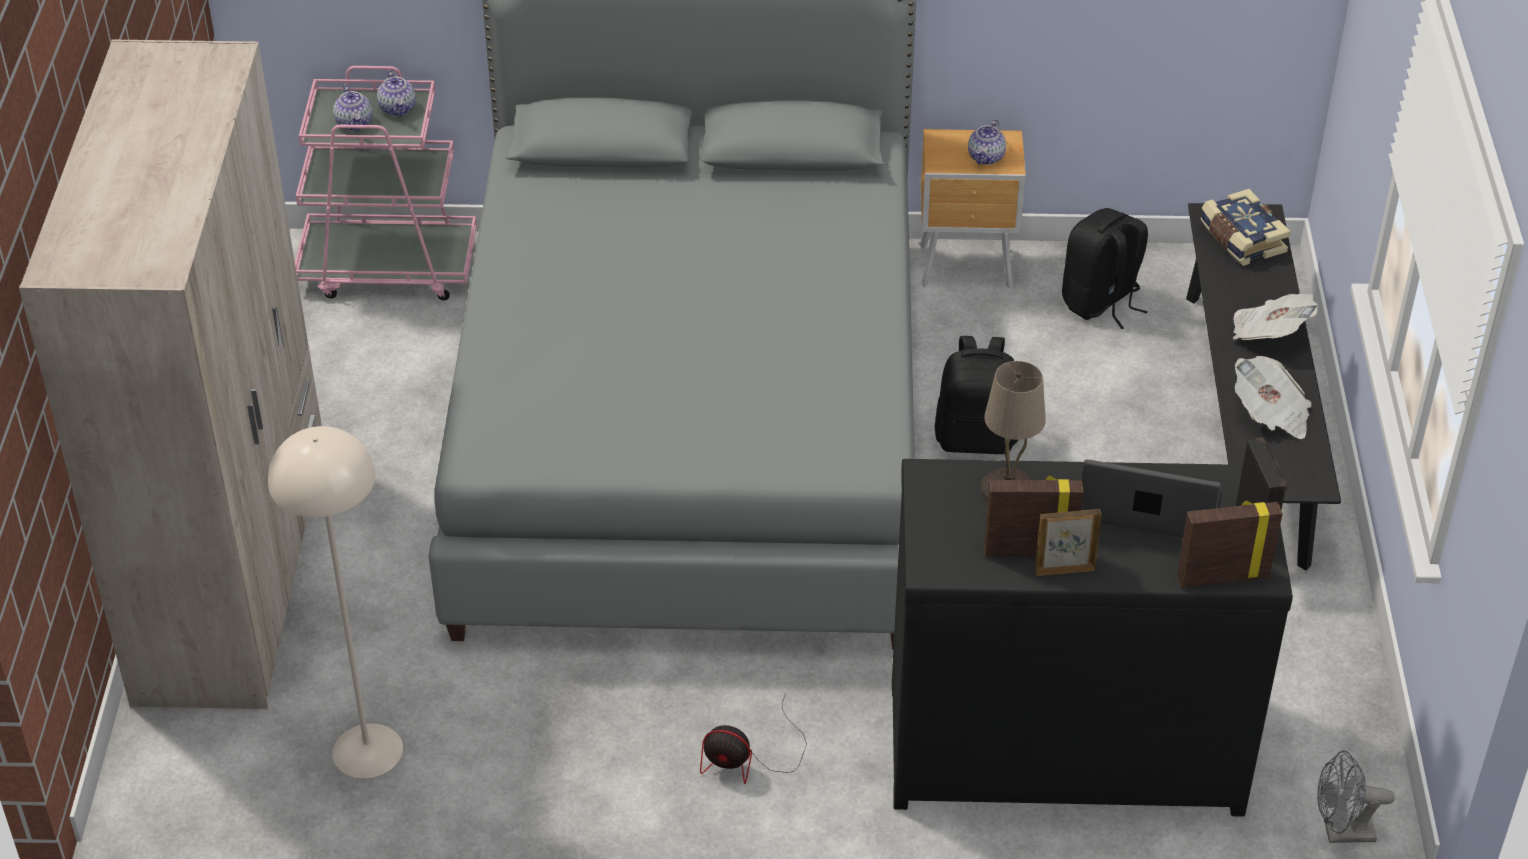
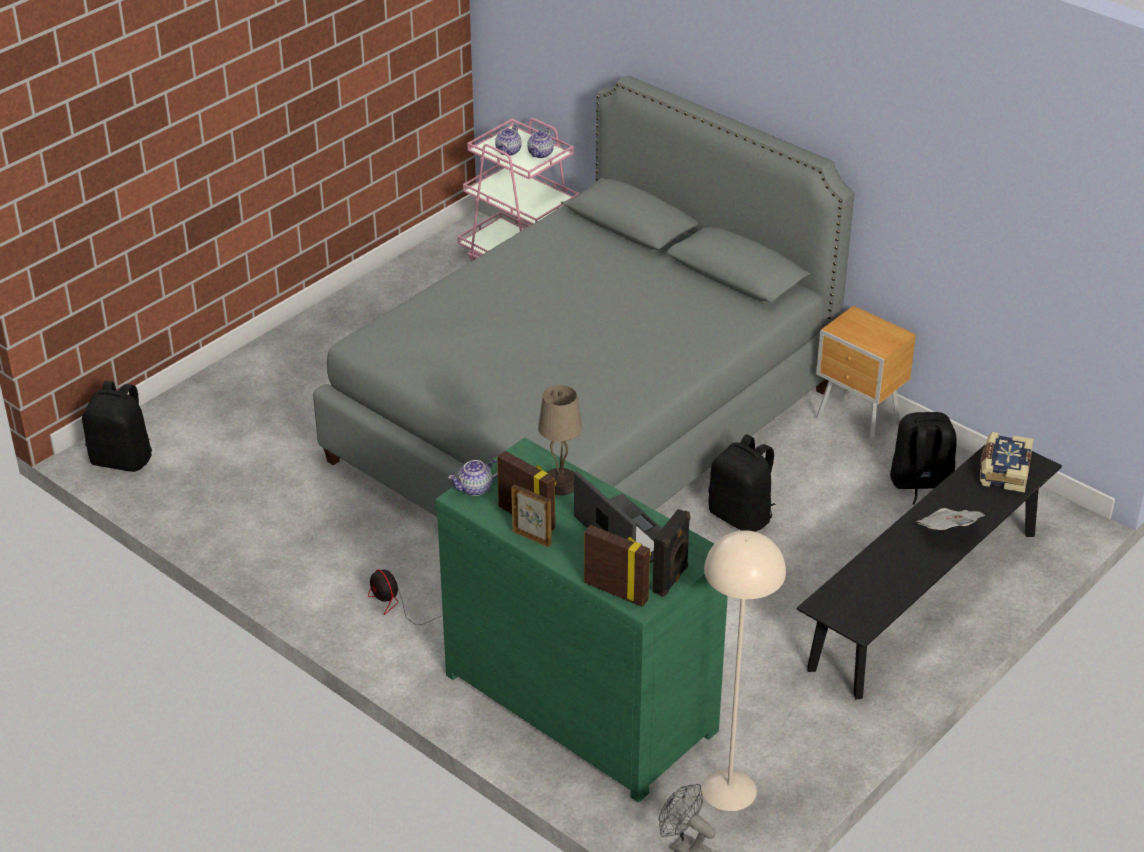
camera: 40 degrees right, 5 degrees down
beige wardrobe [19,40,322,709] -> none
beige floor lamp [268,426,403,778] -> beige floor lamp moved to [702,530,786,811]
black dresser [892,459,1293,817] -> green dresser [435,437,728,802]
teapot [968,119,1006,165] -> teapot moved to [448,460,498,496]
newspaper [1234,356,1311,439] -> none
none -> black backpack [82,381,152,472]

